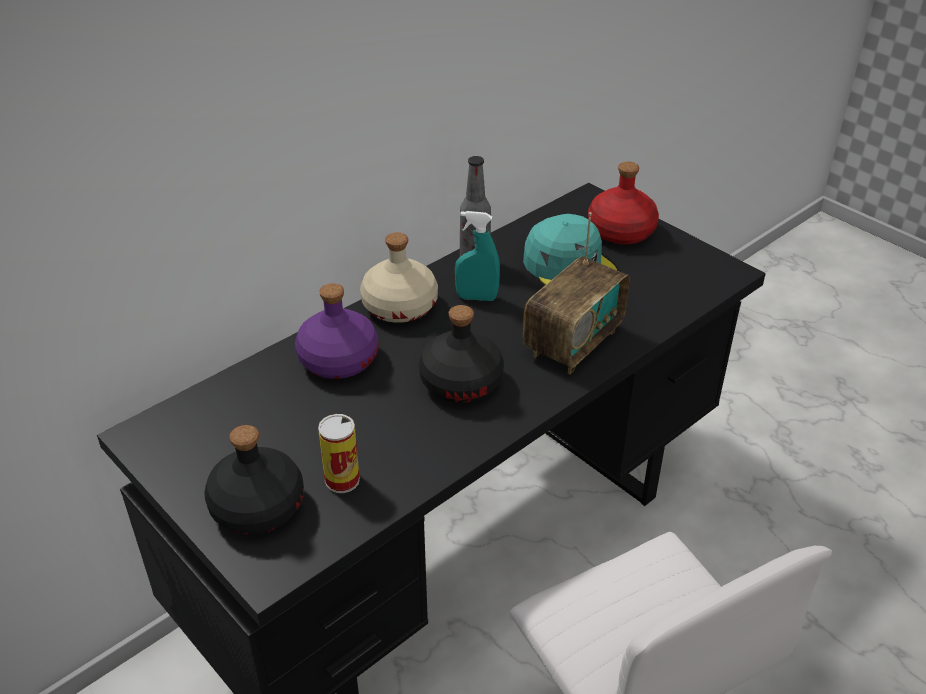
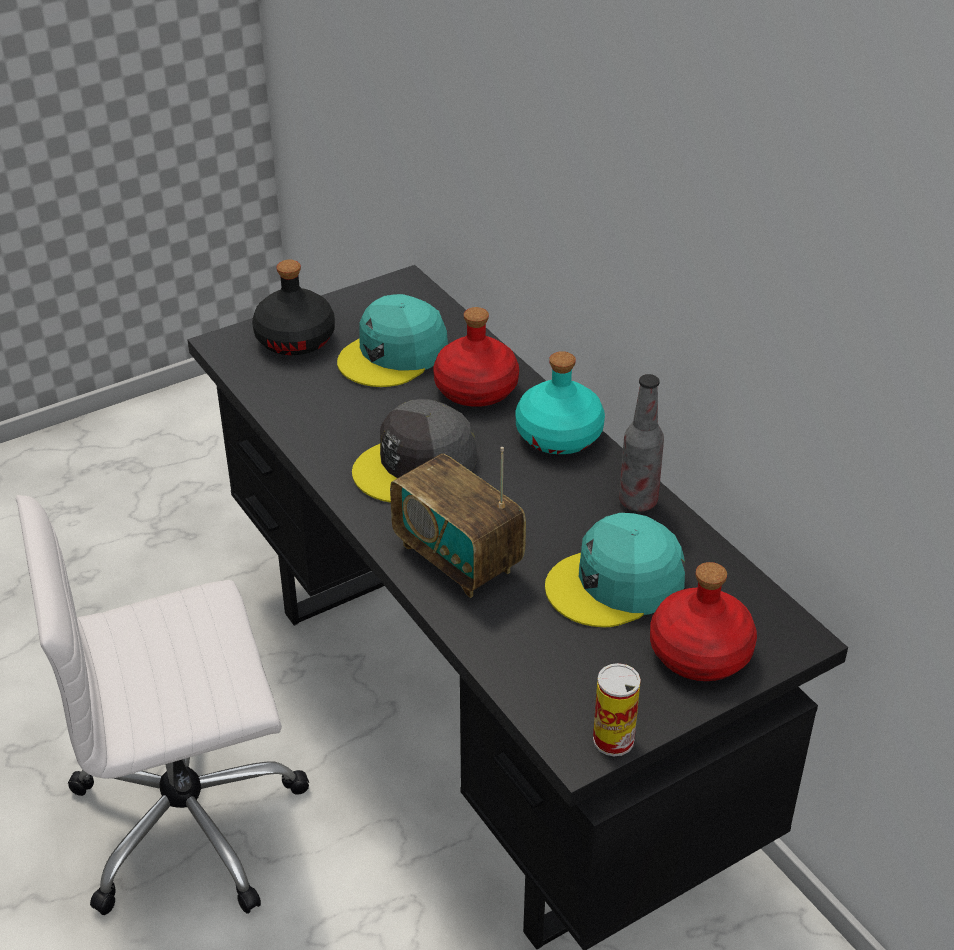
camera: 100 degrees right, 0 degrees up
purple bottle [295,283,378,379] -> red bottle [433,307,519,407]
can [318,414,360,493] -> can moved to [593,663,641,756]
beige bottle [360,232,438,323] -> turquoise bottle [515,351,605,454]
black bottle [419,305,504,403] -> grey cap [352,399,477,502]
turquoise spray bottle [455,211,500,301] -> none
none -> turquoise cap [337,294,448,387]

